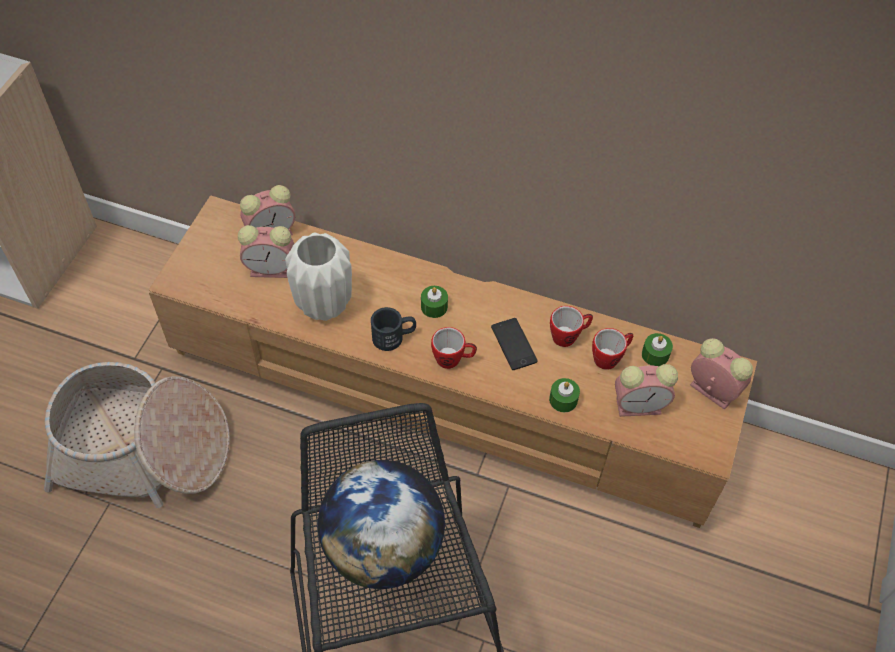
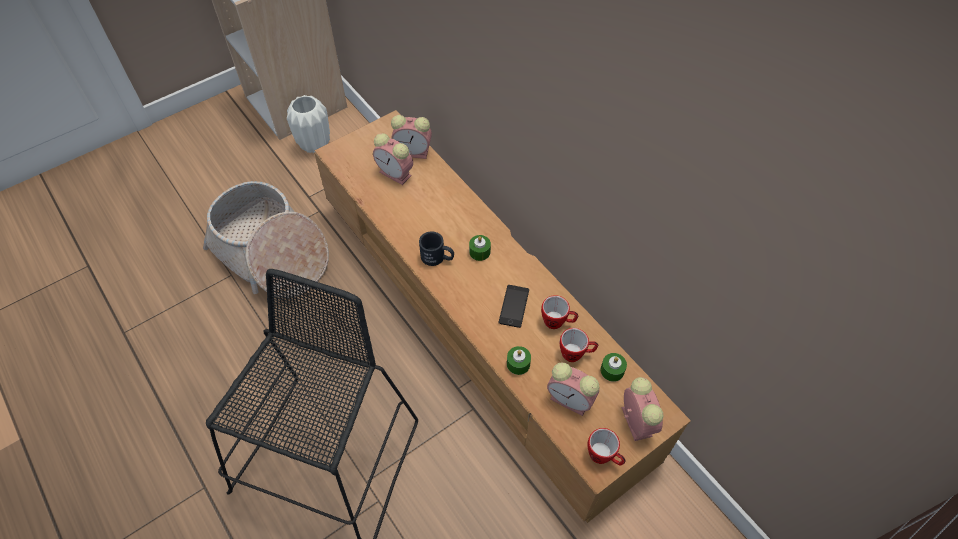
camera: 35 degrees right, 0 degrees up
white vase [285,232,352,321] -> white vase moved to [287,95,330,153]
globe [318,460,445,589] -> none
mug [431,327,477,369] -> mug moved to [587,428,626,466]

